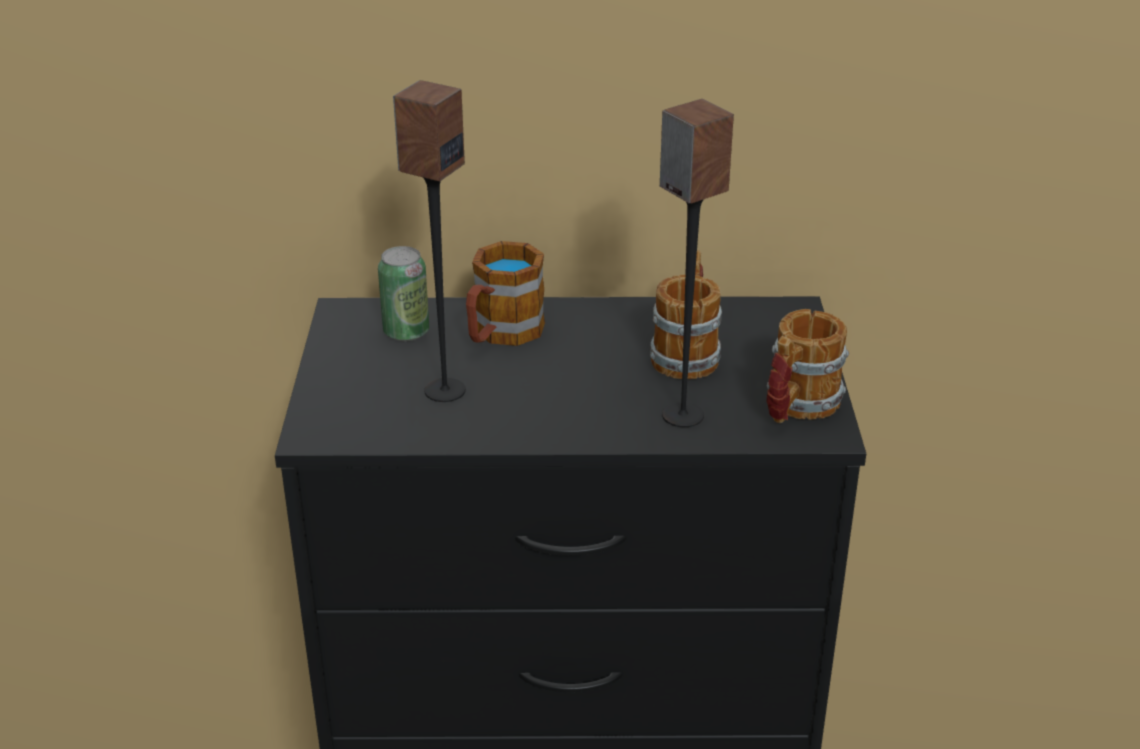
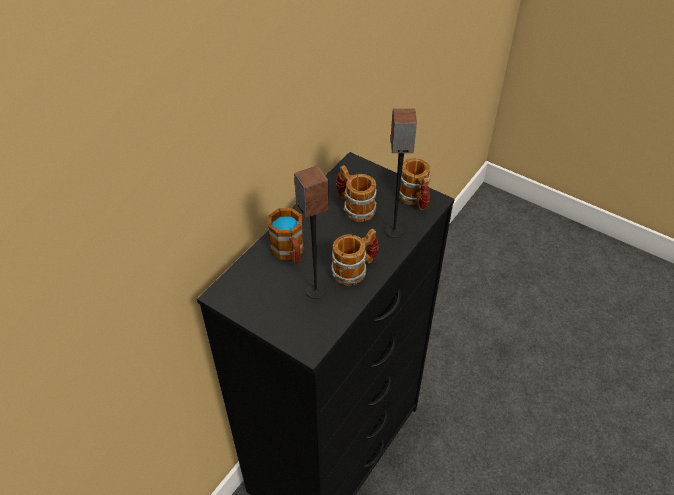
camera: 55 degrees left, 15 degrees up
can [378,246,429,341] -> none
none -> mug [331,229,379,285]

